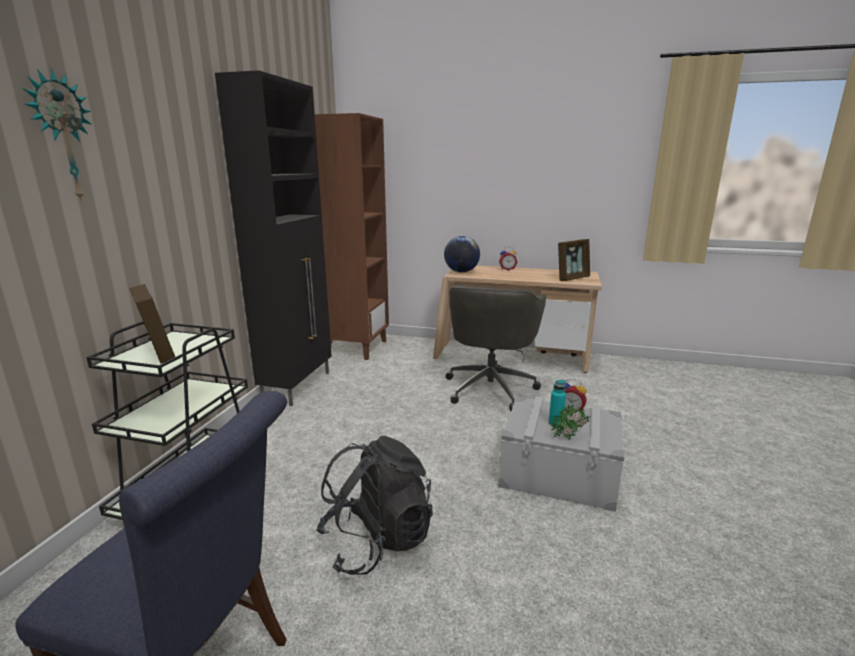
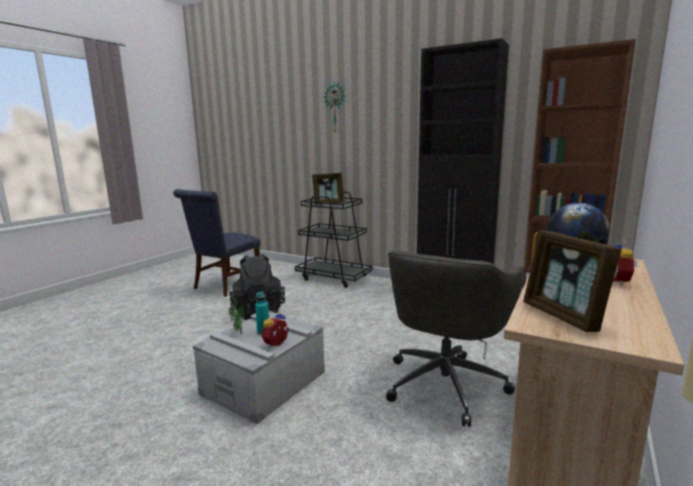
camera: 105 degrees right, 5 degrees down
grey office chair [445,286,546,411] -> grey office chair turned 90 degrees counterclockwise [386,250,526,427]

